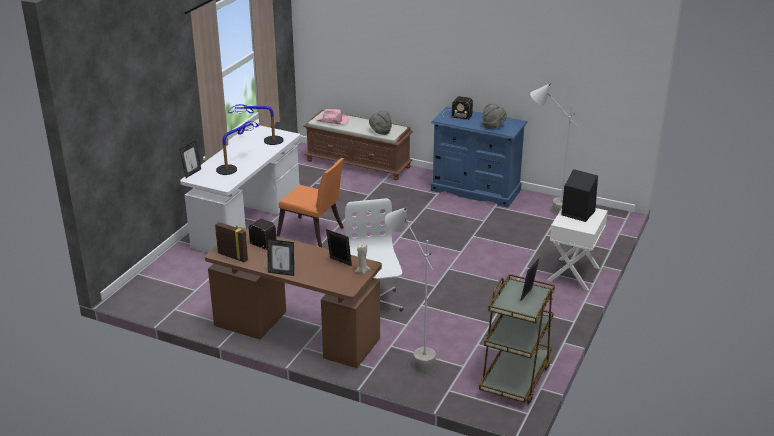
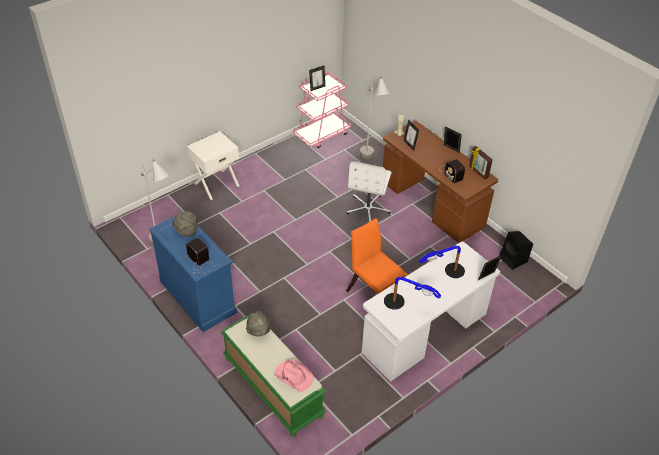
camera: 155 degrees left, 15 degrees up
brown bench [303,110,413,181] -> green bench [221,312,327,437]
brown cart [479,274,555,404] -> pink cart [293,71,351,148]
black speaker [561,169,598,222] -> black speaker moved to [499,231,533,270]

